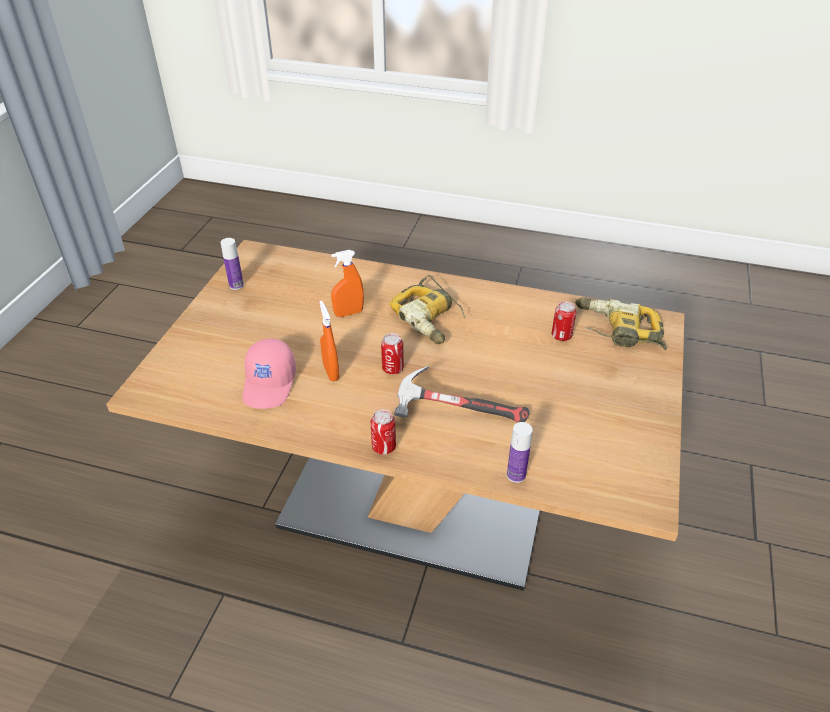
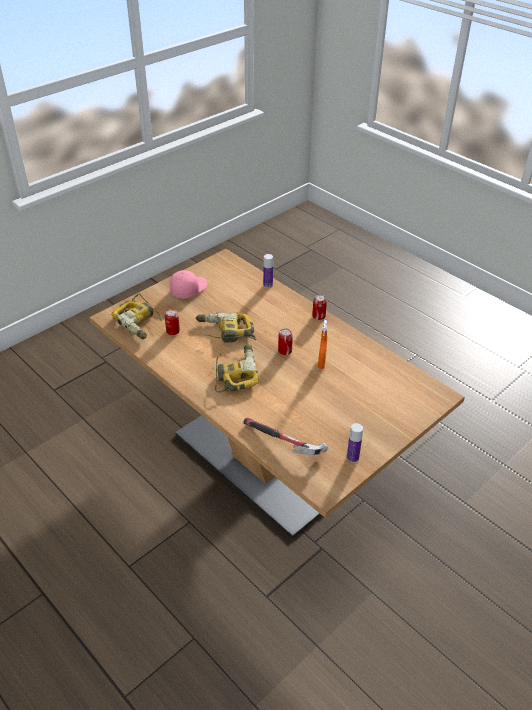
camera: 150 degrees left, 0 degrees up
pink cap [243,339,296,409] -> pink cap moved to [170,270,208,299]
orange spray bottle [331,250,364,317] -> none
hammer [394,366,530,423] -> hammer moved to [243,418,328,455]
none -> power drill [195,312,256,343]

